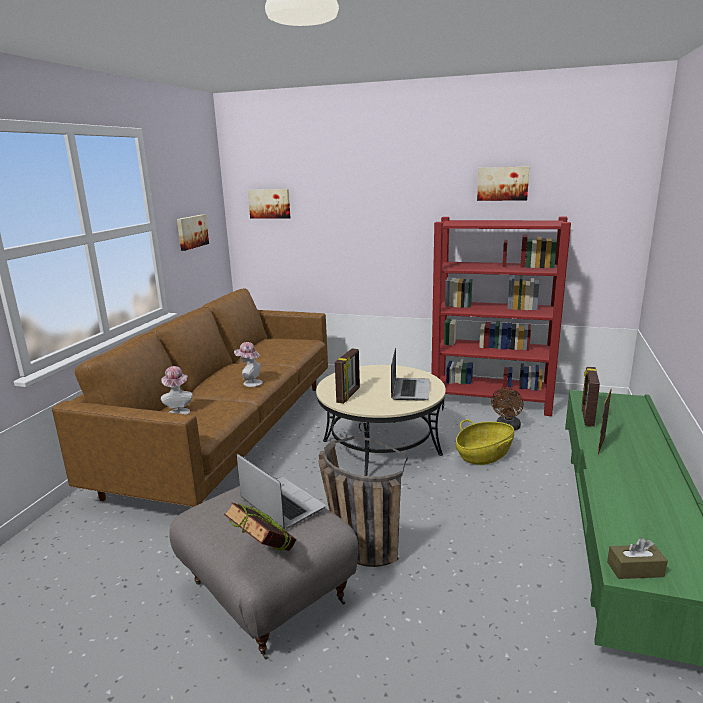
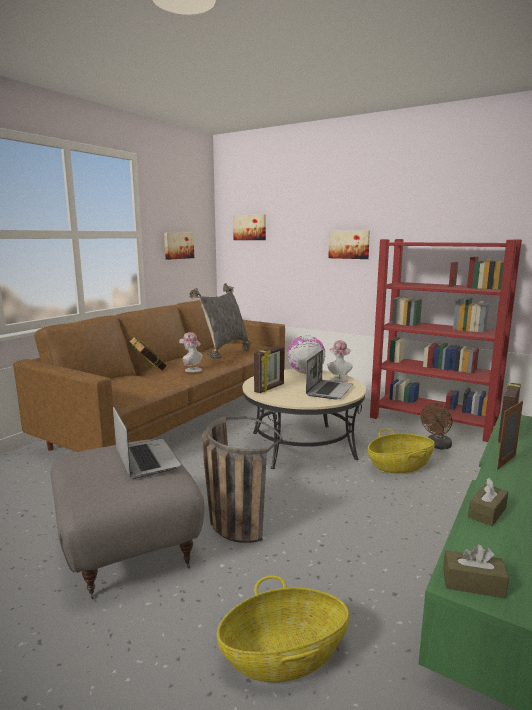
camera: 15 degrees right, 5 degrees down
hat [161,366,193,415] -> hat moved to [327,340,353,382]
book [223,502,297,551] -> book moved to [129,336,167,370]
picture [477,167,529,201] -> picture moved to [328,231,370,259]
none -> pillow [189,283,251,359]
none -> basket [217,576,349,683]
none -> globe [287,335,325,374]
none -> brown tissue box [468,478,508,526]

